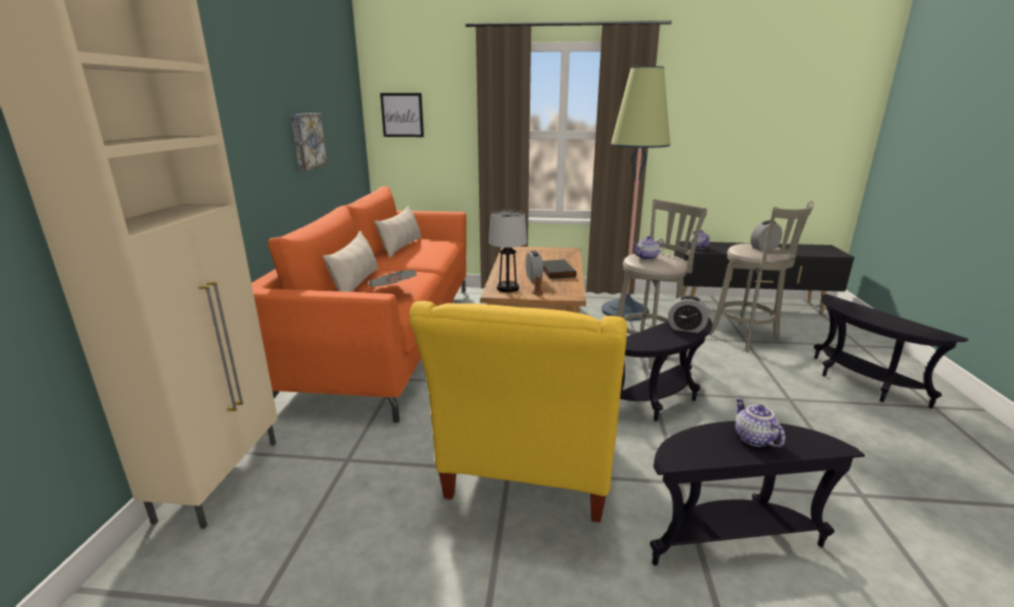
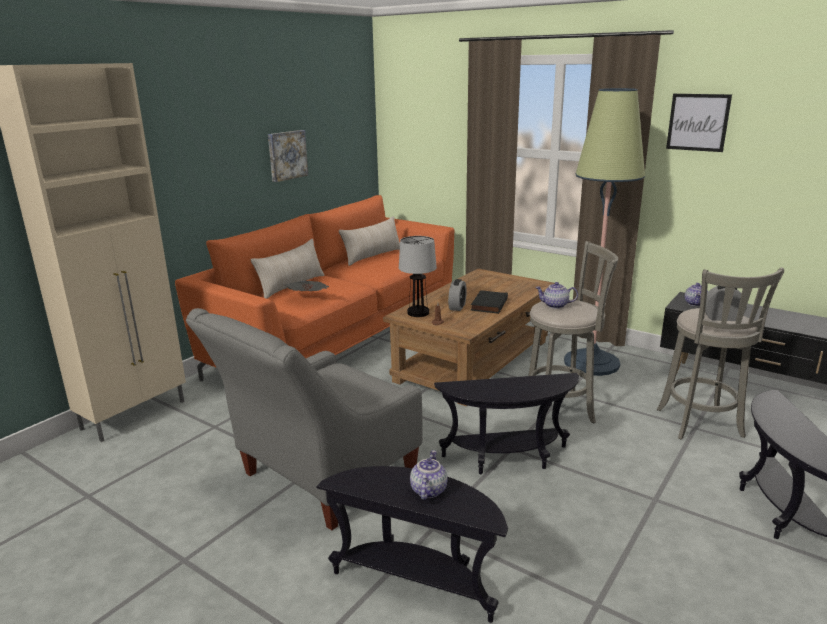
camera: 30 degrees right, 0 degrees up
picture [380,93,424,137] -> picture moved to [666,94,732,152]
yellow armchair [409,301,627,522] -> grey armchair [186,308,423,530]
alarm clock [668,295,708,333] -> none

